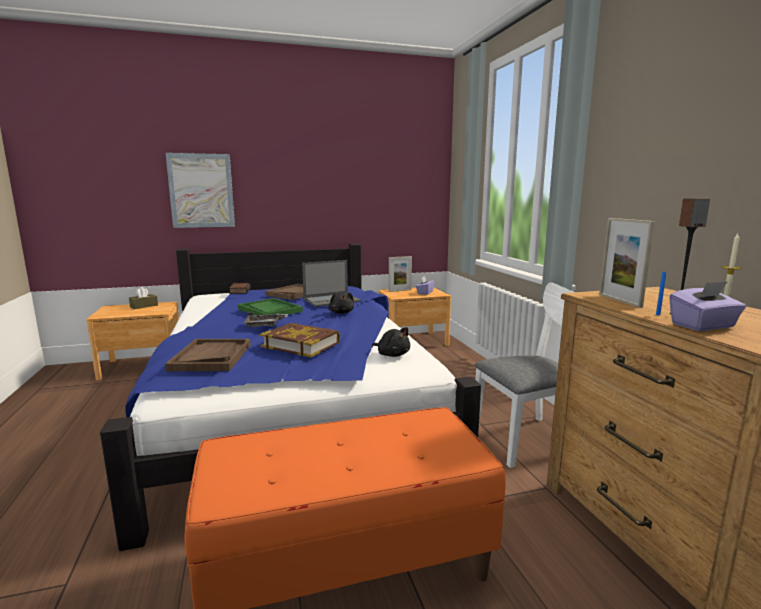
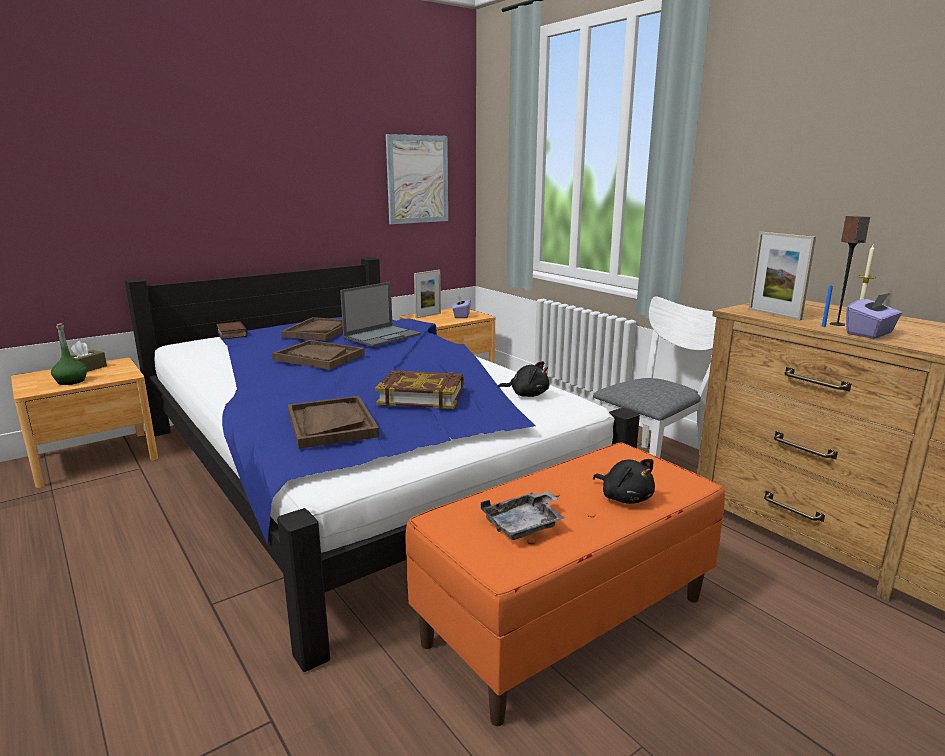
camera: 20 degrees left, 5 degrees up
picture [165,153,235,228] -> picture moved to [386,134,448,224]
green tray [238,298,303,315] -> brown tray [272,340,365,370]
grey tray [243,312,288,327] -> grey tray moved to [481,491,565,540]
black plush toy [328,293,354,314] -> black plush toy moved to [593,459,655,504]
none -> green bottle [51,323,87,385]

